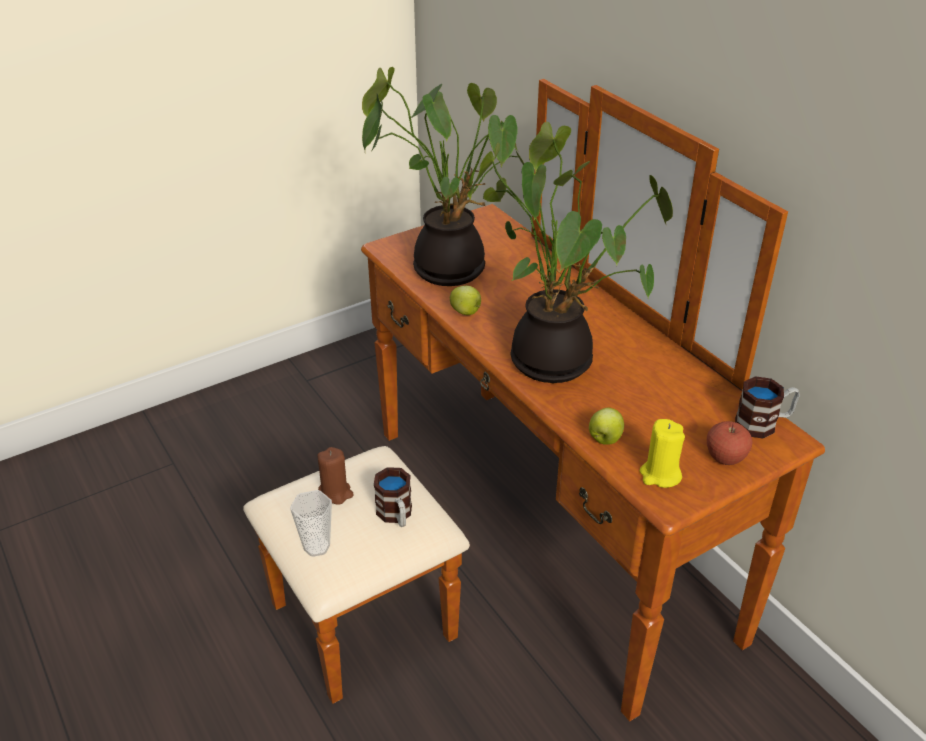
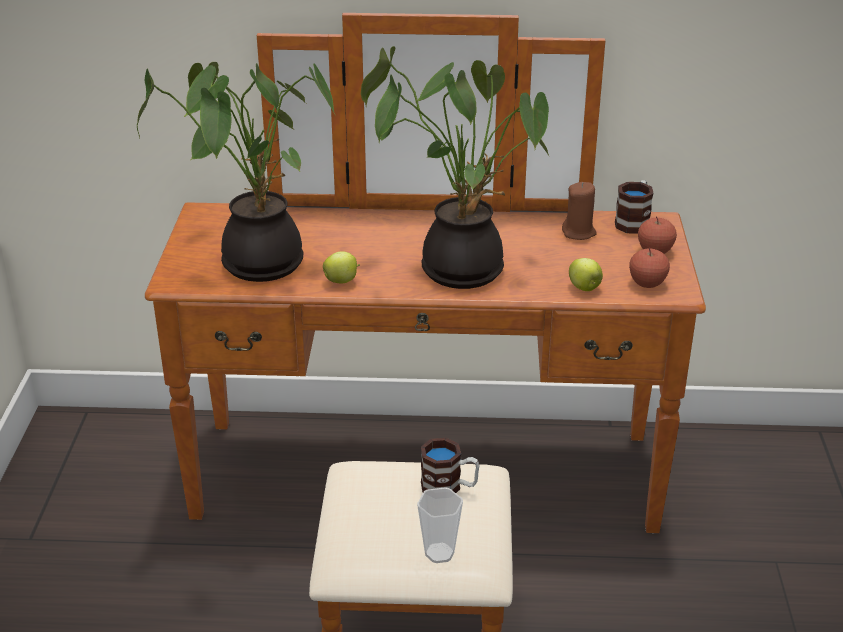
camera: 55 degrees left, 5 degrees down
brown candle [317,447,354,505] -> brown candle moved to [562,182,597,240]
yellow candle [640,419,685,488] -> apple [629,248,670,288]

